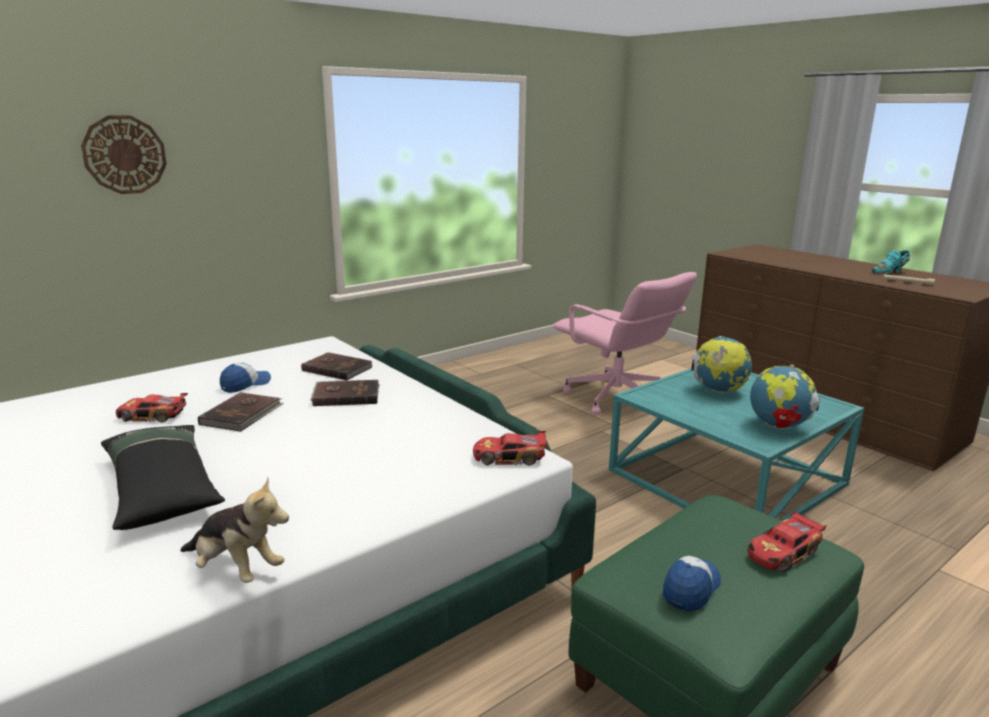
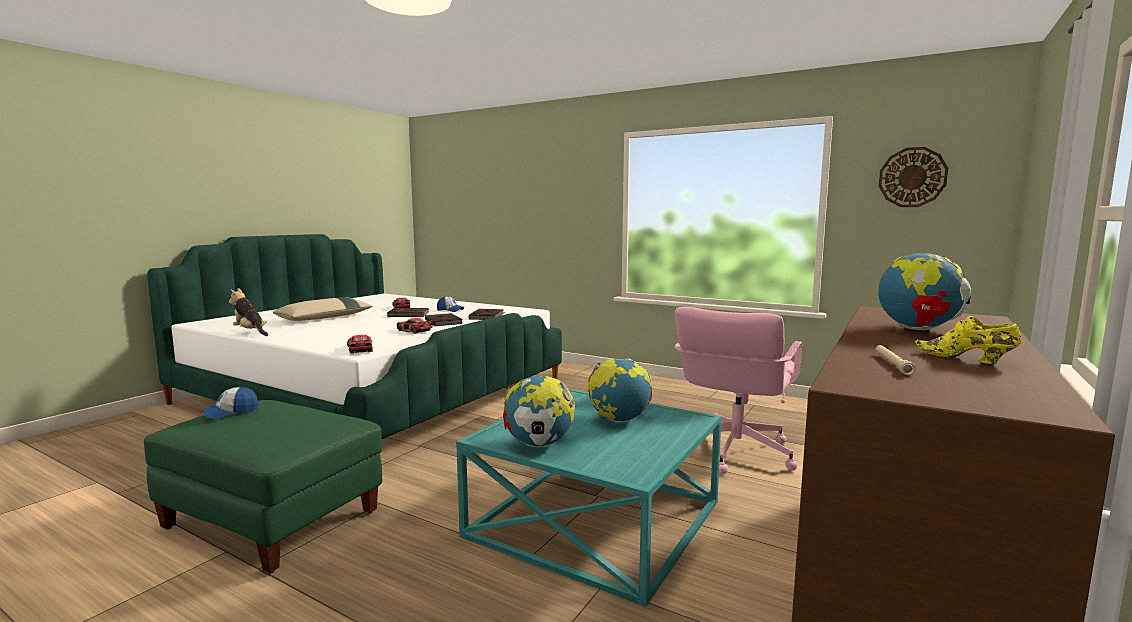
camera: 70 degrees right, 10 degrees down
wall clock [81,115,167,194] -> wall clock moved to [879,147,948,207]
black pillow [101,425,225,530] -> beige pillow [273,297,373,321]
plush toy [180,478,289,583] -> plush toy turned 120 degrees clockwise [229,288,268,336]
cap [663,556,721,612] -> cap turned 120 degrees clockwise [201,386,258,420]
toy car [748,511,827,572] -> toy car moved to [397,318,434,334]
turquoise shoe [871,250,910,274] -> yellow shoe [915,316,1021,364]
none -> globe [878,253,971,330]

